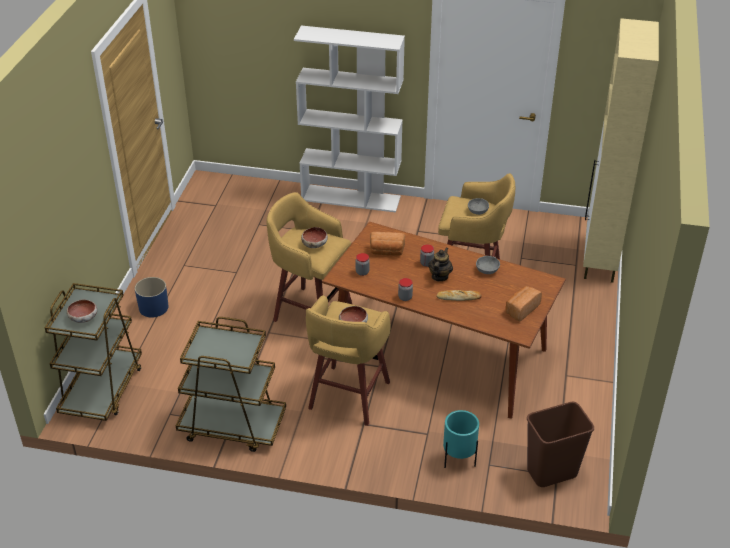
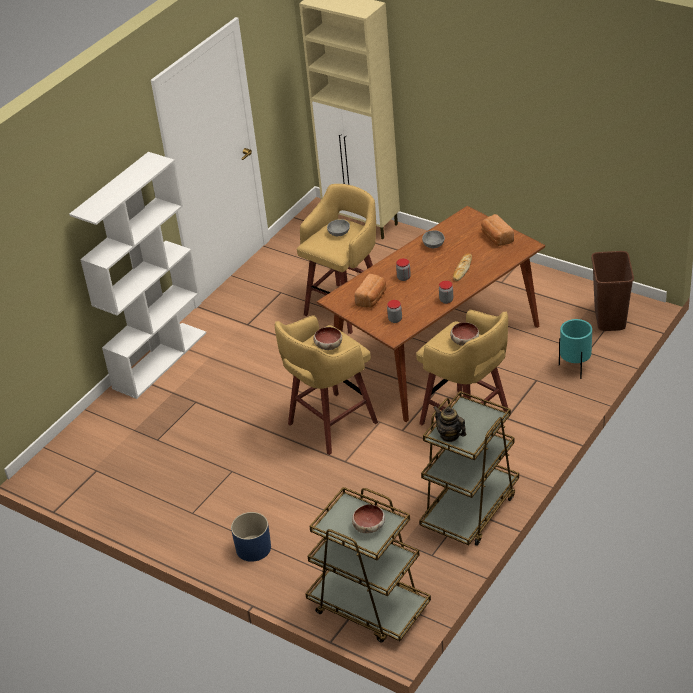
camera: 65 degrees left, 0 degrees up
teapot [428,247,453,281] -> teapot moved to [433,406,466,442]

